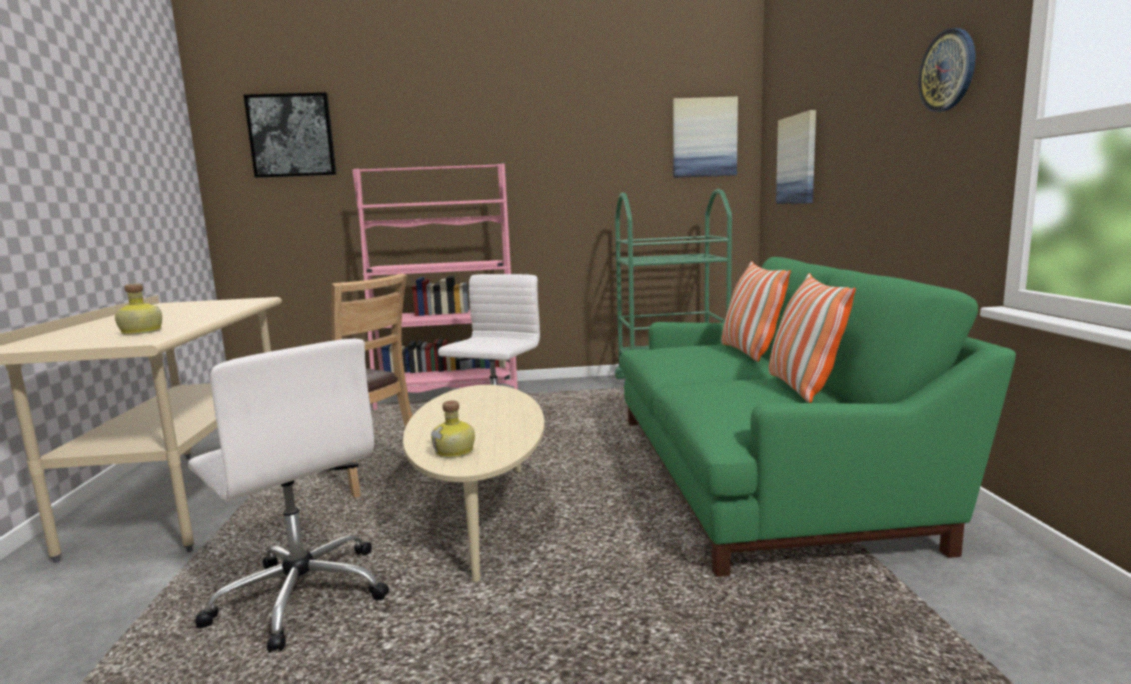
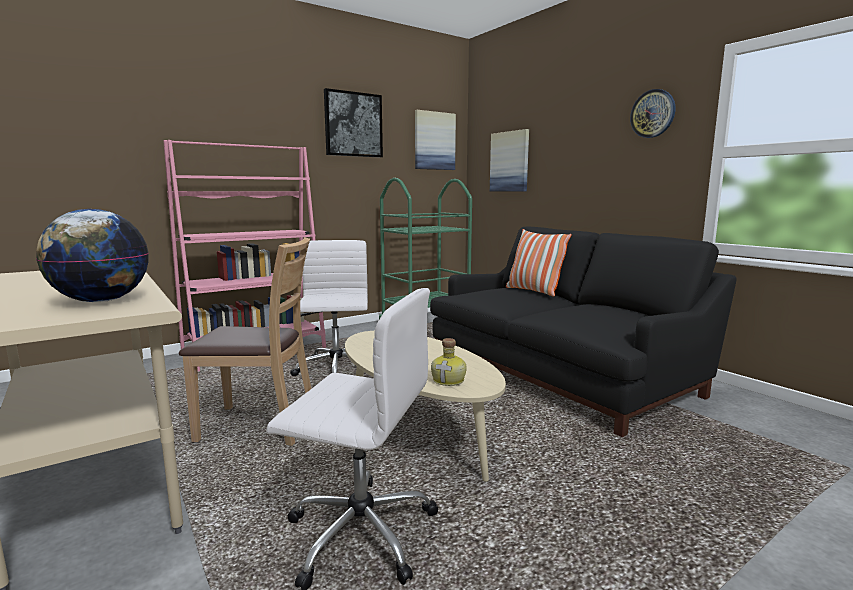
camera: 30 degrees left, 0 degrees up
bottle [115,284,162,335] -> globe [36,209,149,302]
picture [244,92,337,178] -> picture moved to [324,88,383,158]
green sofa [620,257,1016,577] -> black sofa [430,227,736,437]
pillow [769,273,856,403] -> none

